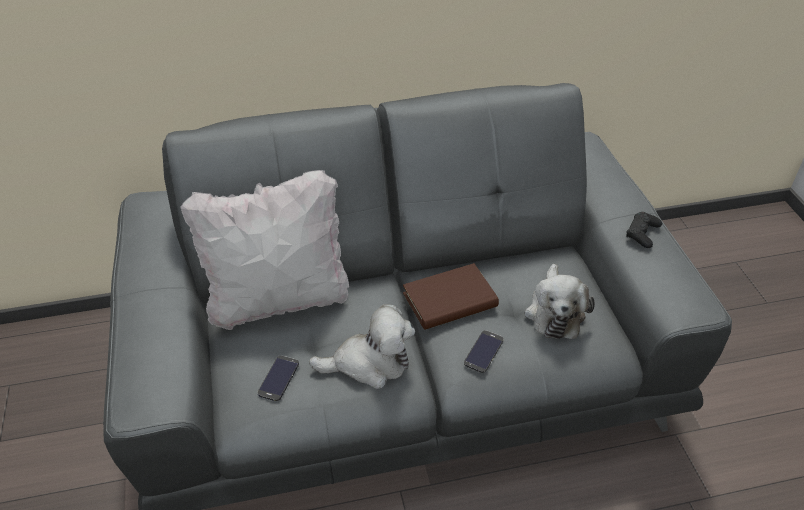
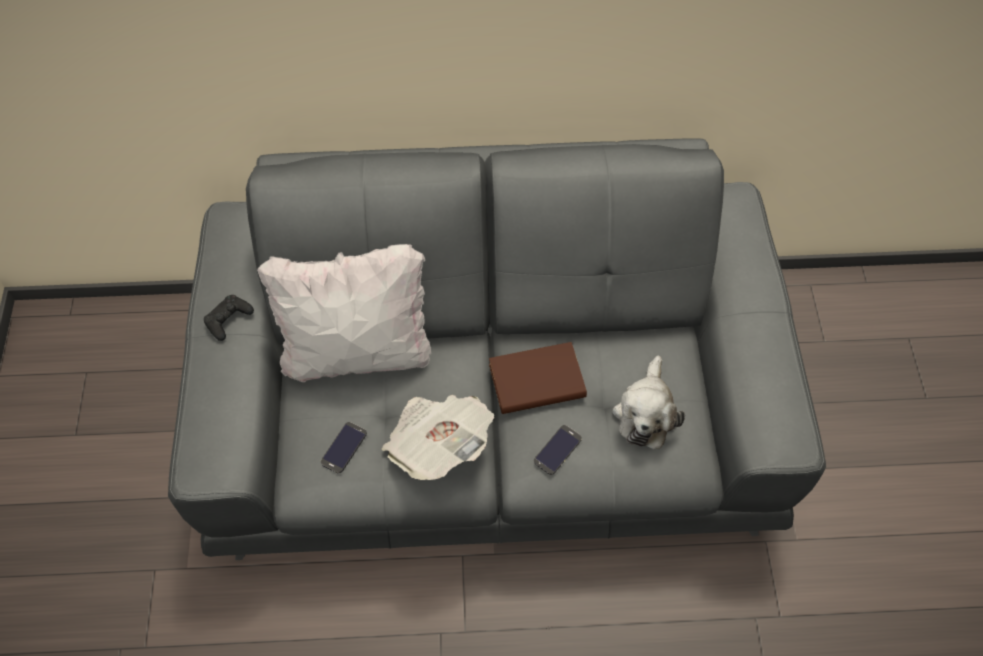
camera: 10 degrees right, 15 degrees up
plush toy [309,304,415,389] -> newspaper [382,395,494,480]
black game controller [626,212,662,248] -> black game controller moved to [204,295,254,341]

